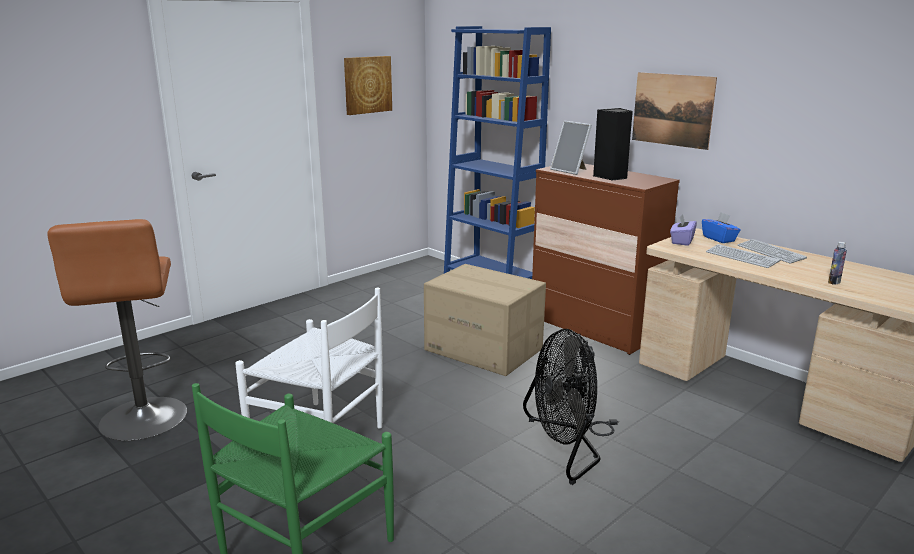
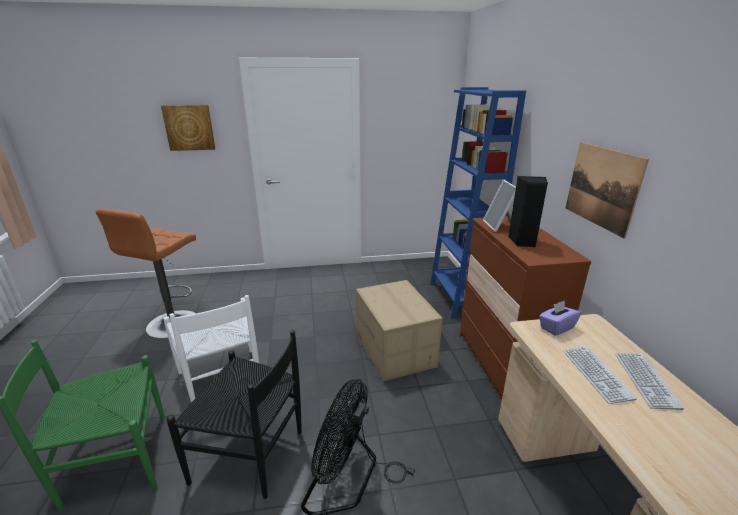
camera: 35 degrees right, 5 degrees up
picture [344,56,392,115] -> picture moved to [161,105,215,151]
blue tissue box [702,212,741,243] -> none
bottle [828,242,847,285] -> none
none -> black chair [166,330,302,499]

